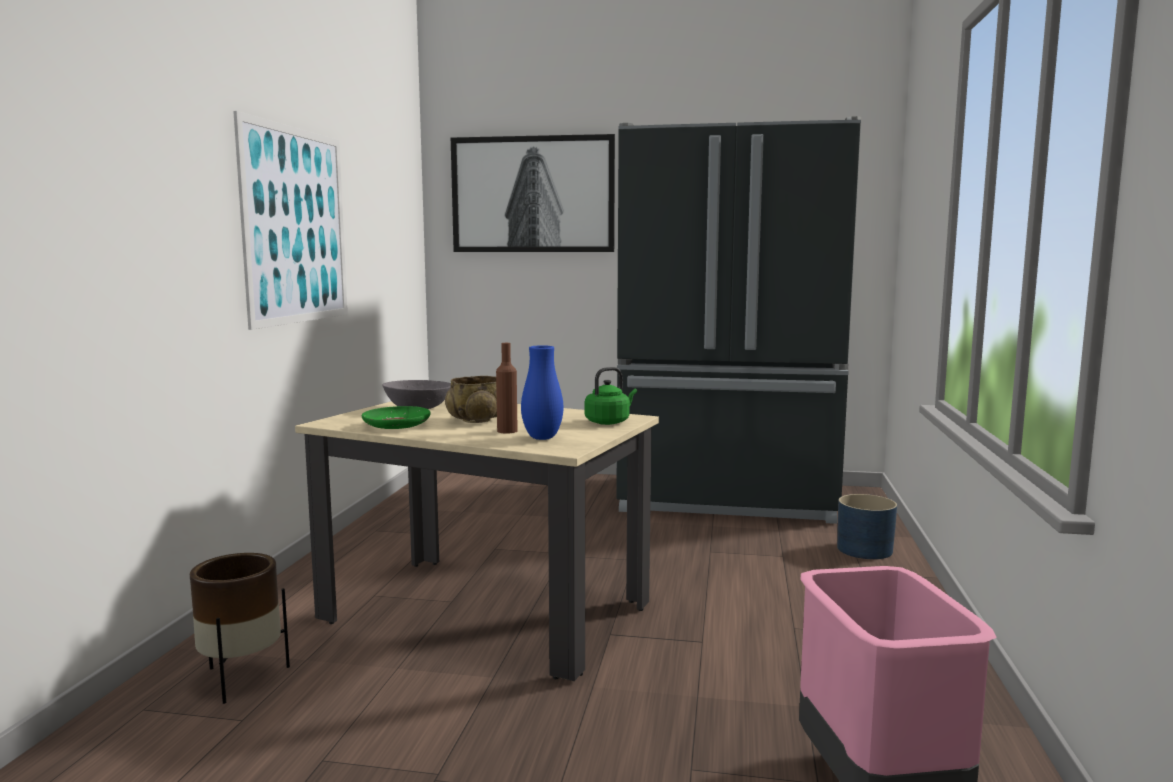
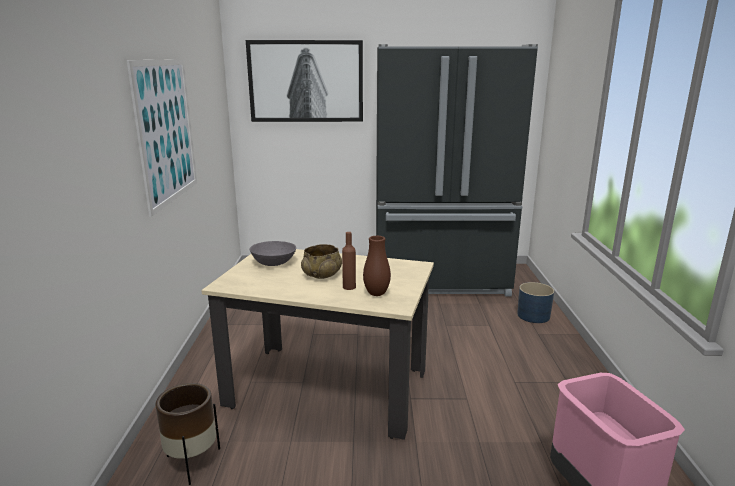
camera: 10 degrees left, 10 degrees up
green plate [362,406,431,429] -> none
blue vase [521,345,563,440] -> brown vase [363,236,391,296]
green kettle [585,367,637,425] -> none

